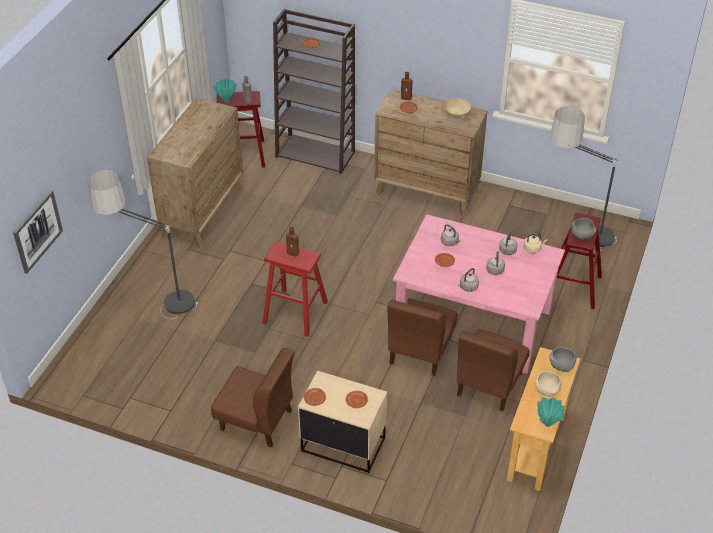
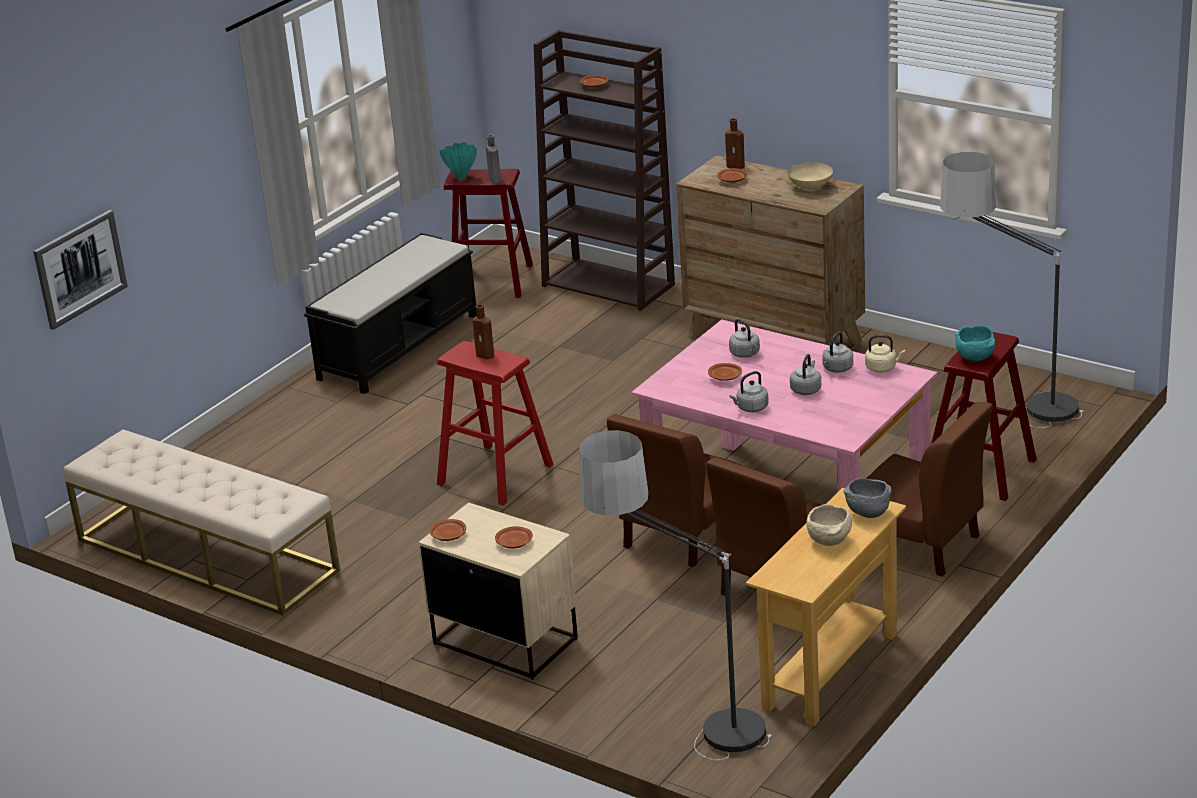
camera: 15 degrees right, 15 degrees down
floor lamp [88,170,198,319] -> floor lamp moved to [579,430,772,760]
brown dresser [147,98,243,248] -> black bench [304,233,477,394]
brown chair [211,348,295,448] -> brown chair moved to [866,402,993,577]
turquoise vase [538,397,565,427] -> none
grey bowl [572,218,596,240] -> turquoise bowl [955,326,995,361]
none -> beige bench [64,429,340,616]

